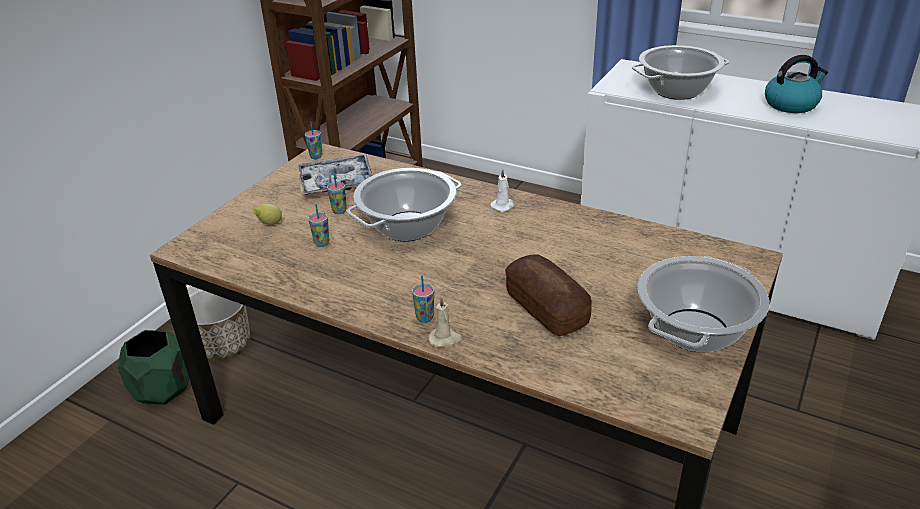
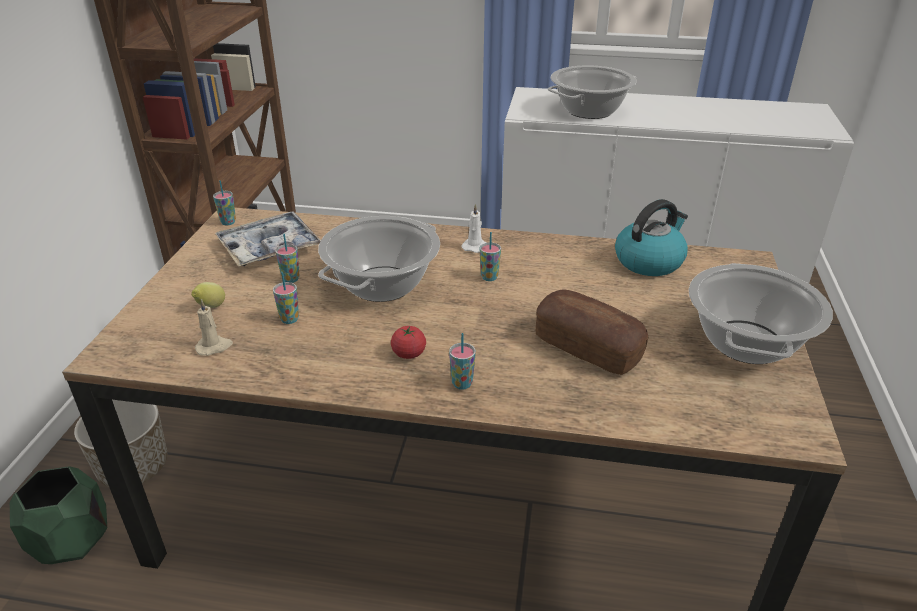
camera: 20 degrees left, 0 degrees up
beige candle [428,296,462,347] -> beige candle moved to [195,299,233,356]
kettle [765,55,828,113] -> kettle moved to [615,199,688,276]
none -> tomato [391,326,426,359]
none -> cup [480,232,501,281]

